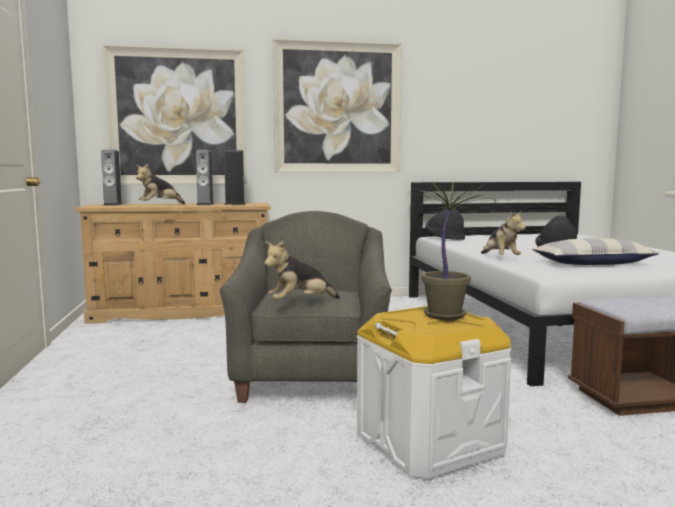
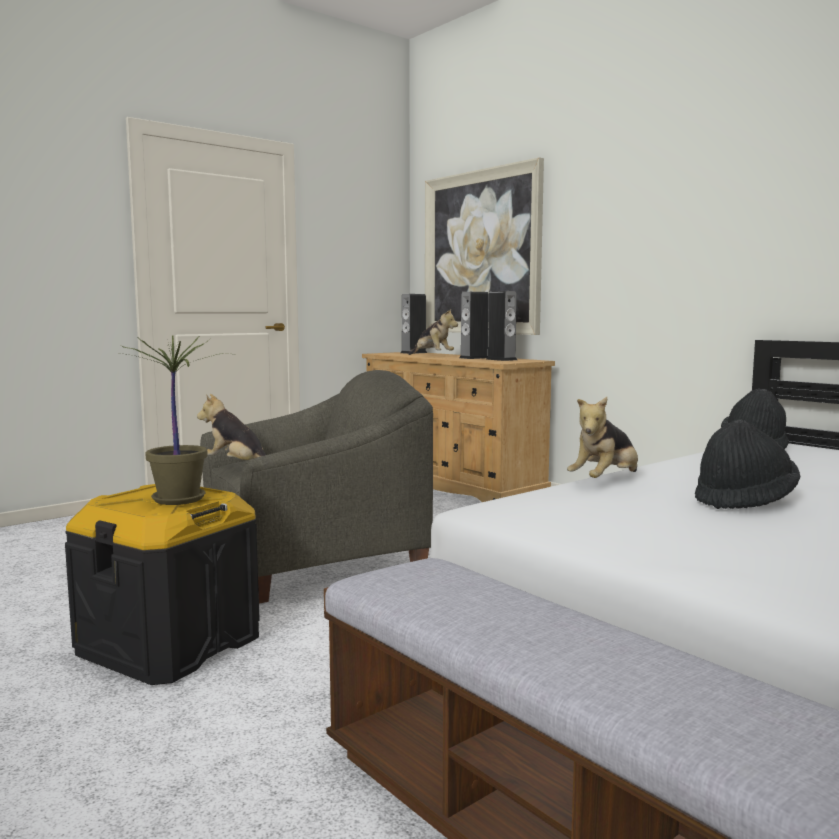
camera: 60 degrees right, 0 degrees up
plush toy [136,164,185,204] -> plush toy turned 150 degrees counterclockwise [408,310,458,355]
picture [273,38,402,173] -> none
white storage box [357,306,511,479] -> black storage box [65,484,260,685]
pillow [532,238,659,265] -> none

